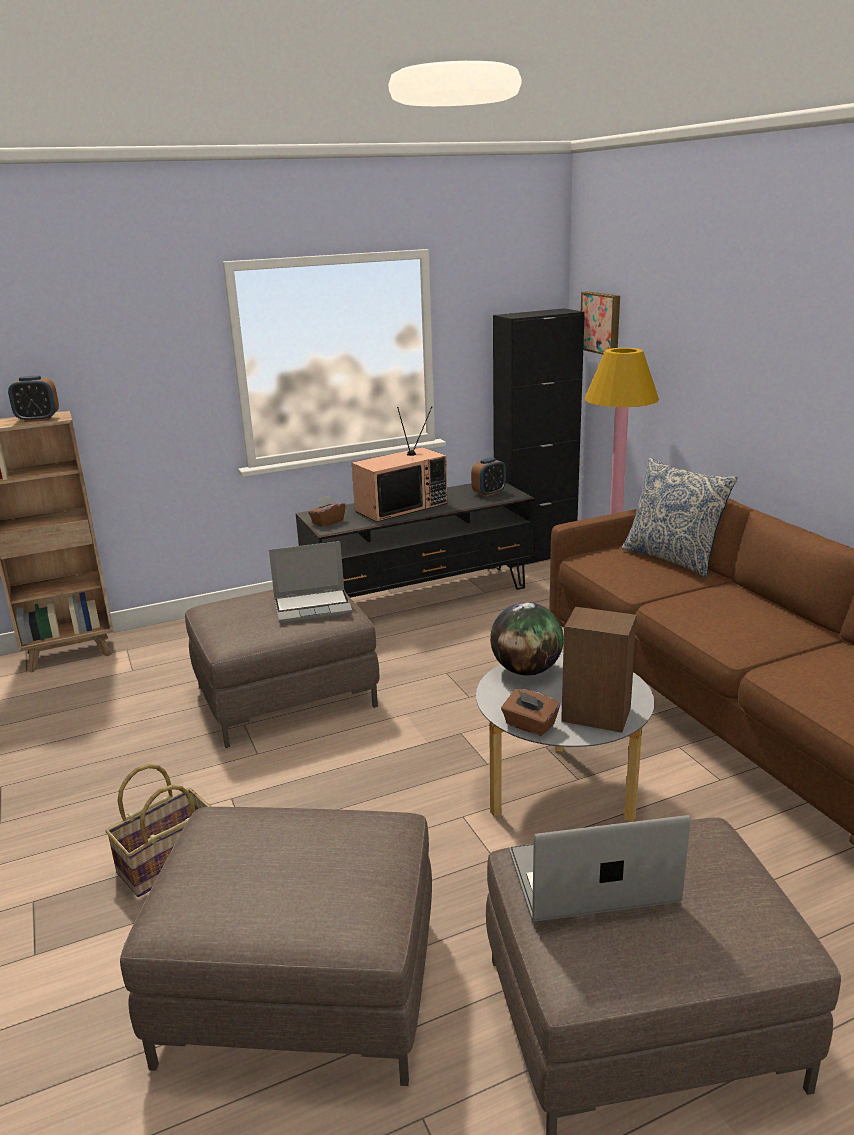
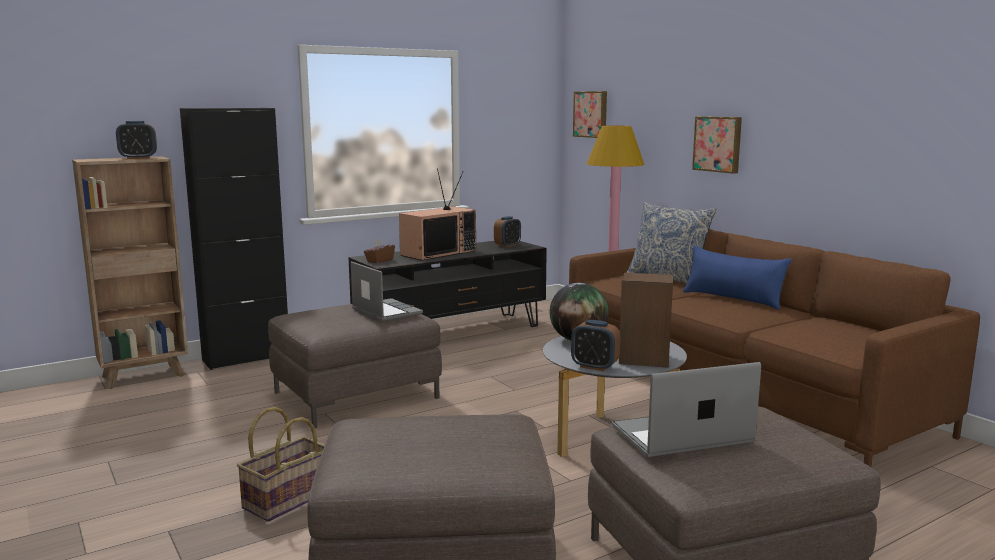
camera: 10 degrees left, 10 degrees down
laptop [269,541,352,624] -> laptop turned 105 degrees counterclockwise [351,262,423,322]
black cabinet [493,308,585,568] -> black cabinet moved to [180,108,288,370]
brown tissue box [501,689,560,736] -> alarm clock [571,320,621,371]
none -> blue pillow [683,246,792,310]
none -> picture [692,116,742,174]

